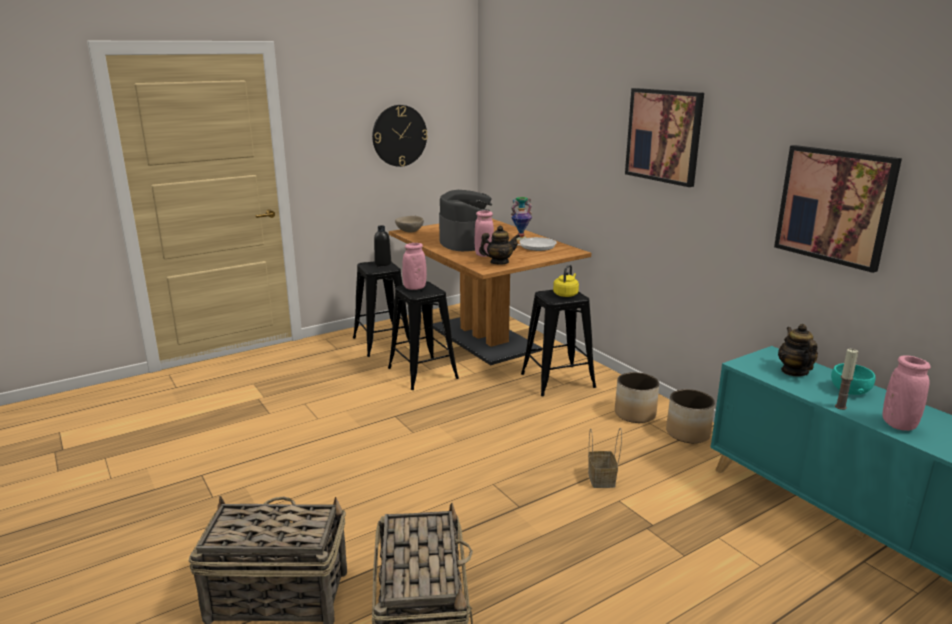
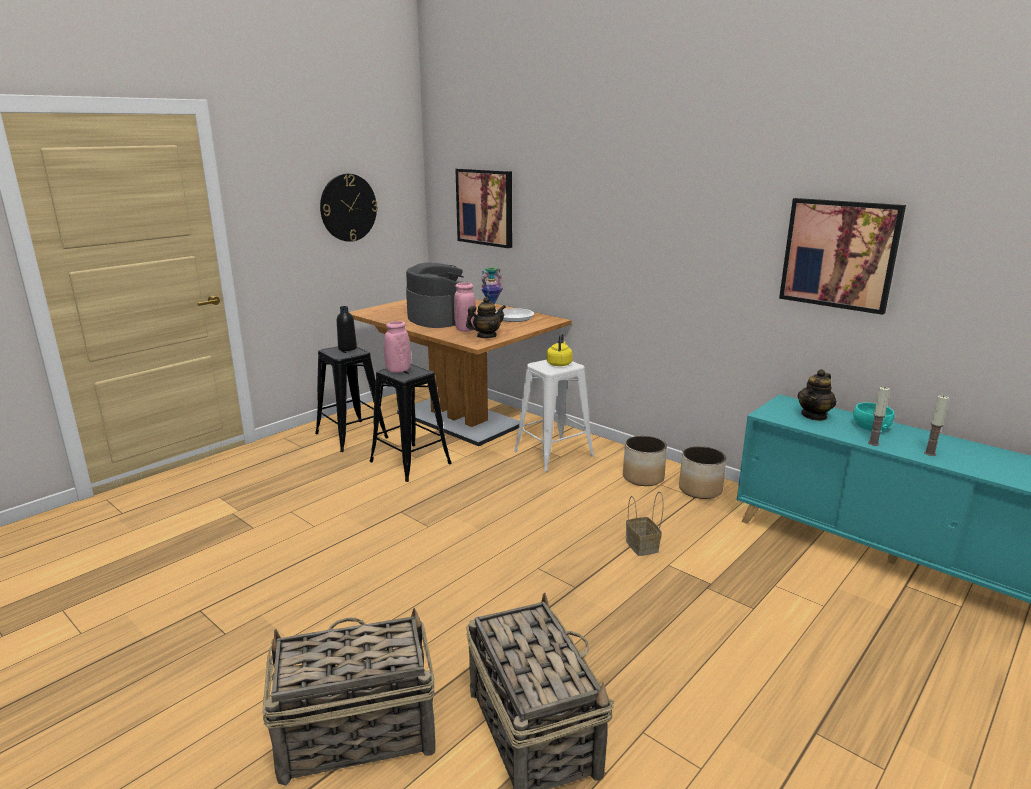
camera: 15 degrees left, 0 degrees up
beige bowl [395,216,424,232] -> none
black stool [521,290,596,396] -> white stool [514,360,594,471]
picture [625,88,704,187] -> picture moved to [455,168,512,248]
teapot [778,324,818,377] -> teapot turned 120 degrees counterclockwise [798,369,836,421]
pink vase [882,355,931,431] -> candle [924,395,949,456]

